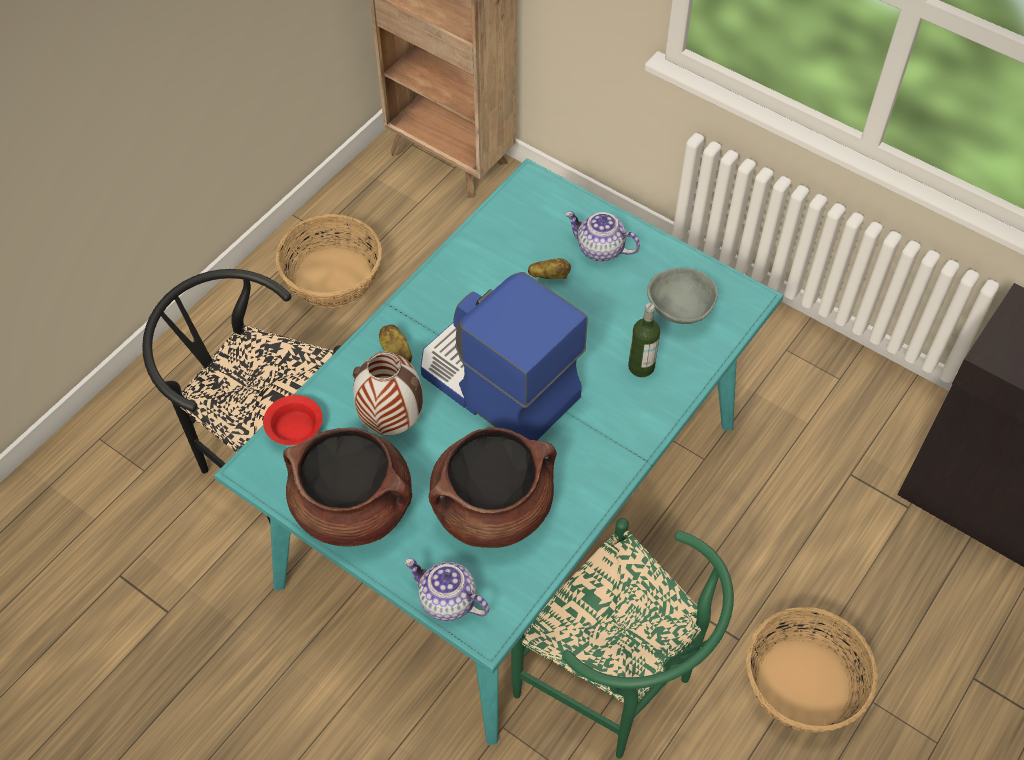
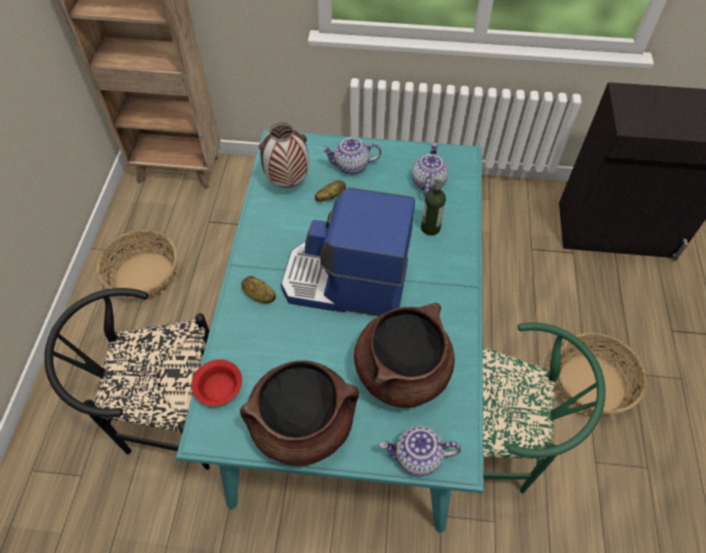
camera: 30 degrees left, 0 degrees up
vase [353,351,423,435] -> vase moved to [259,123,309,188]
grey bowl [647,267,718,324] -> teapot [412,143,448,196]

